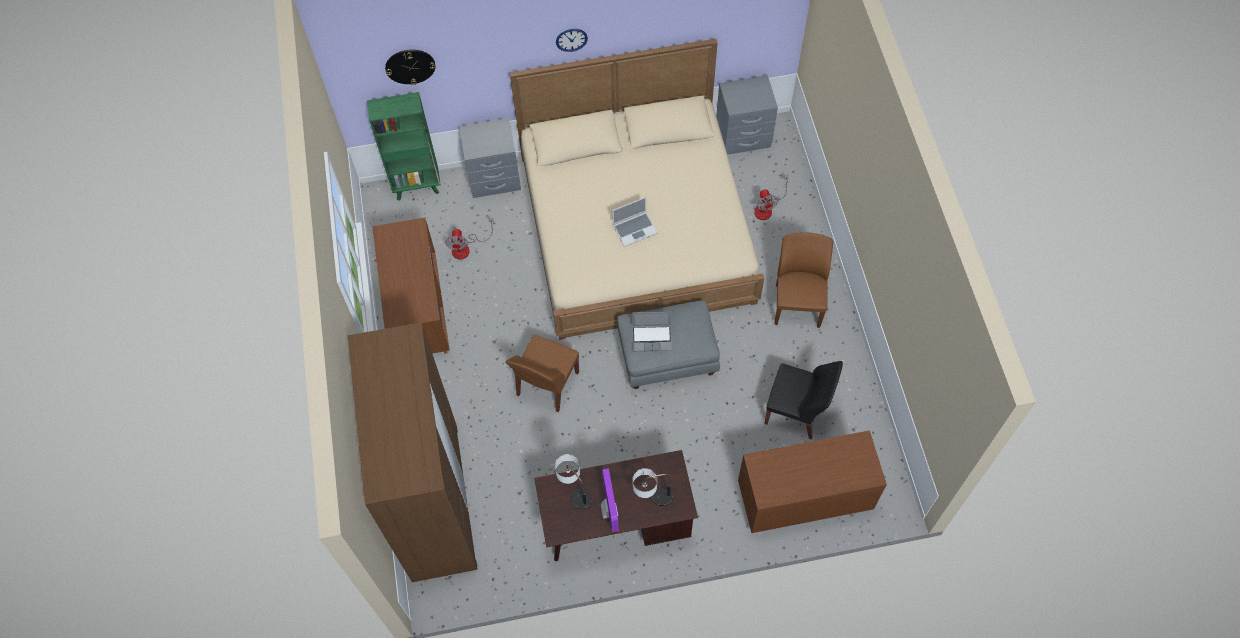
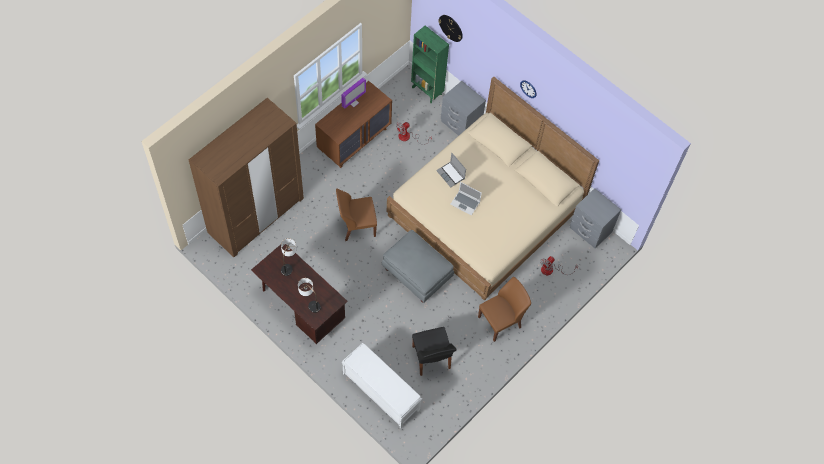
camera: 50 degrees right, 0 degrees up
monitor [601,468,619,532] -> monitor moved to [341,78,366,109]
laptop [632,312,672,352] -> laptop moved to [436,152,466,188]
brown dresser [738,430,887,533] -> white bench [341,343,422,429]

